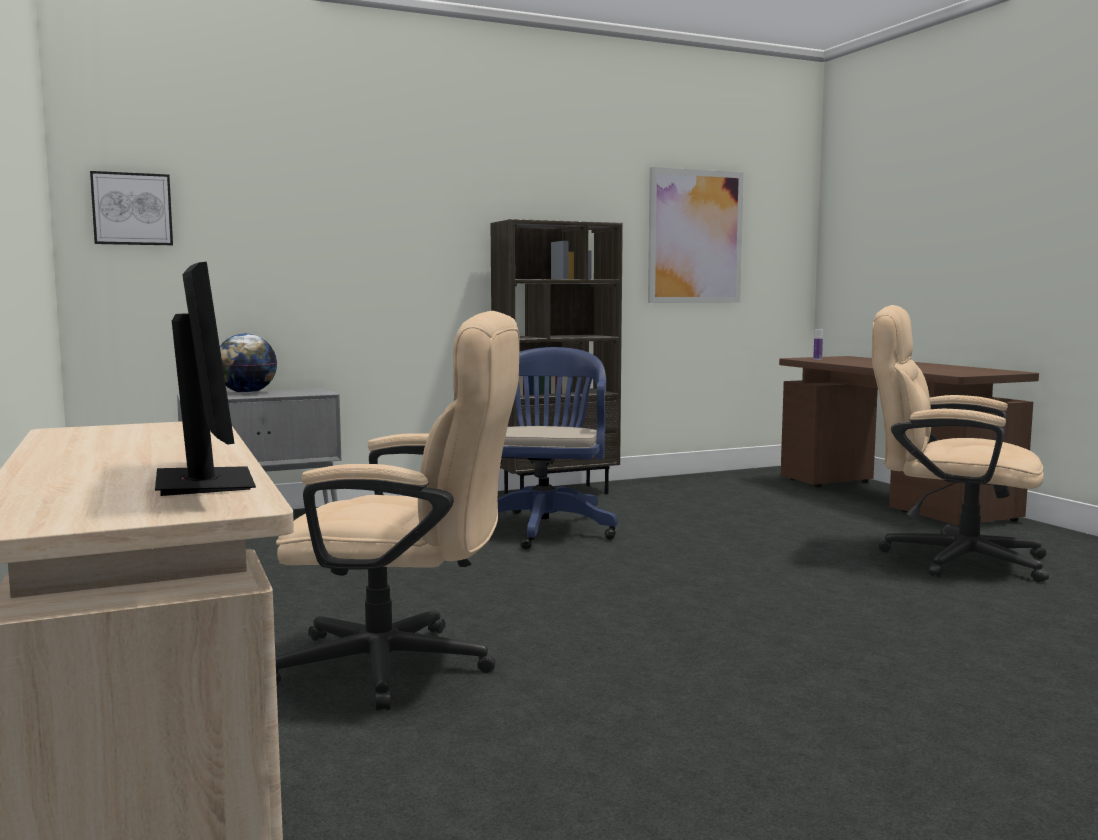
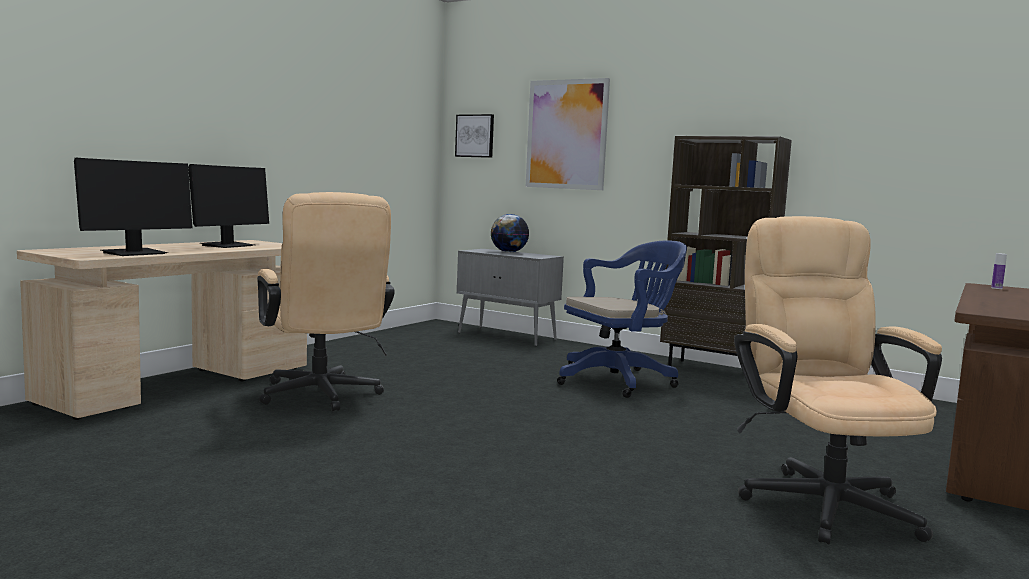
camera: 55 degrees right, 0 degrees up
picture [648,167,744,303] -> picture moved to [526,78,610,190]
none -> monitor [188,164,269,248]

